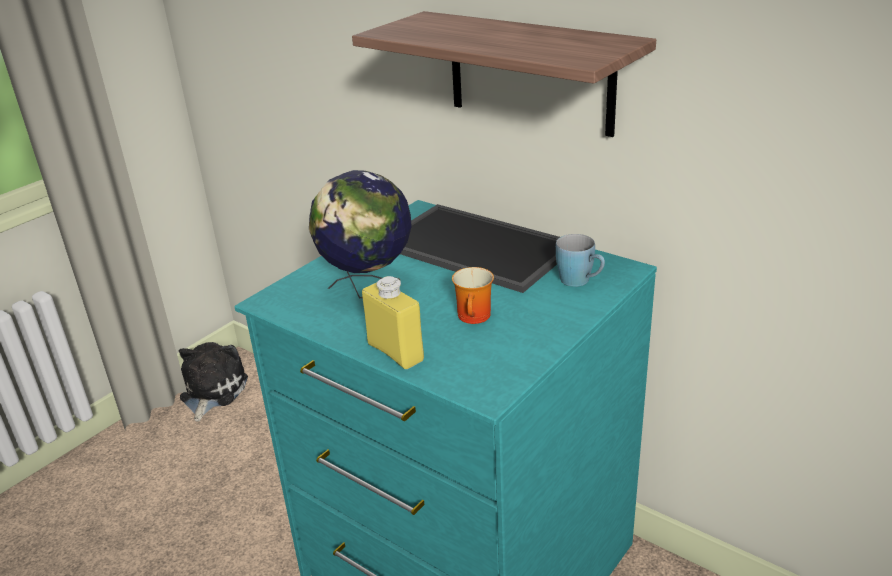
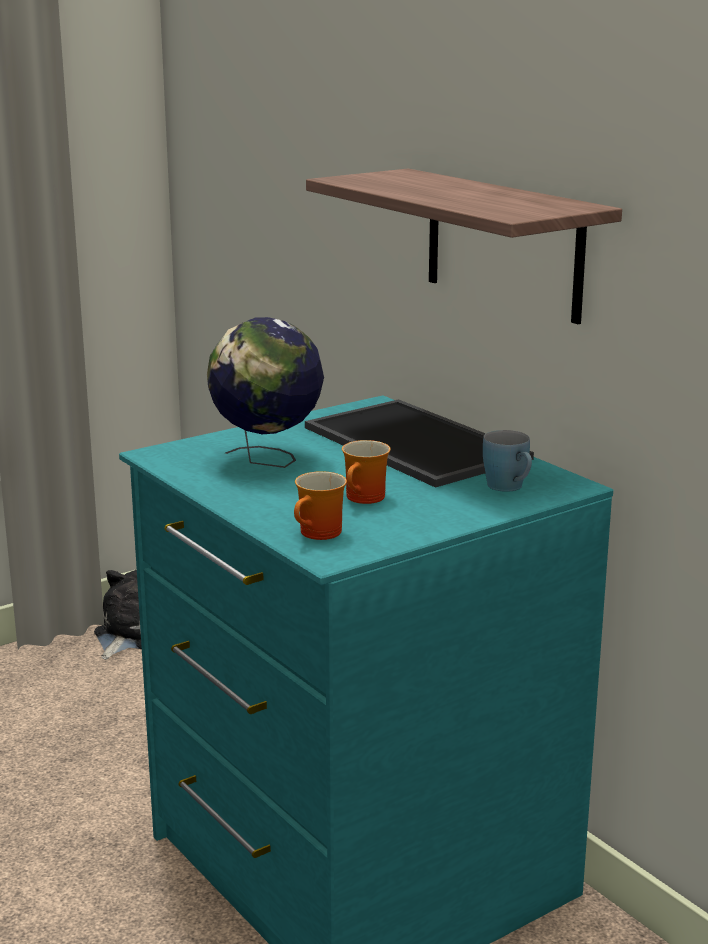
camera: 15 degrees right, 10 degrees down
yellow bottle [362,276,424,369] -> none
none -> mug [294,471,347,540]

